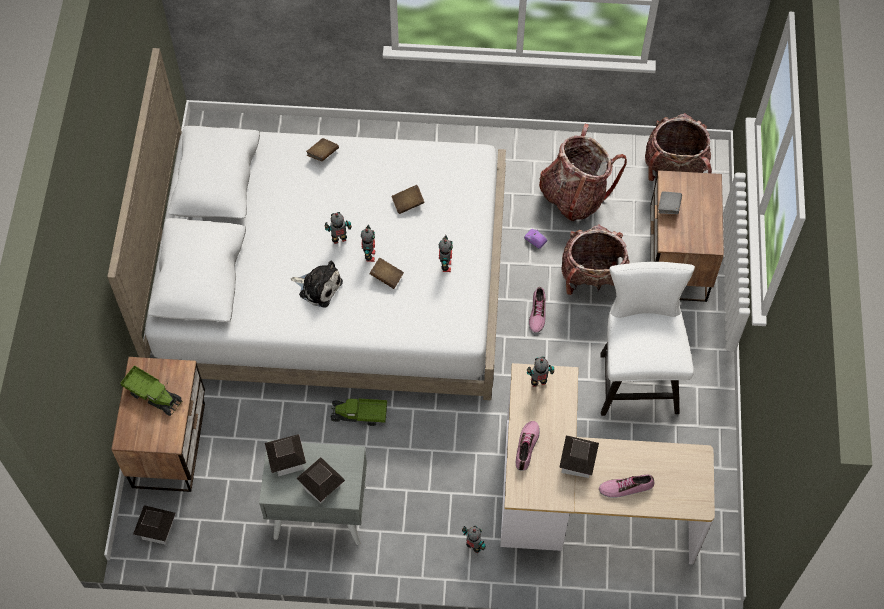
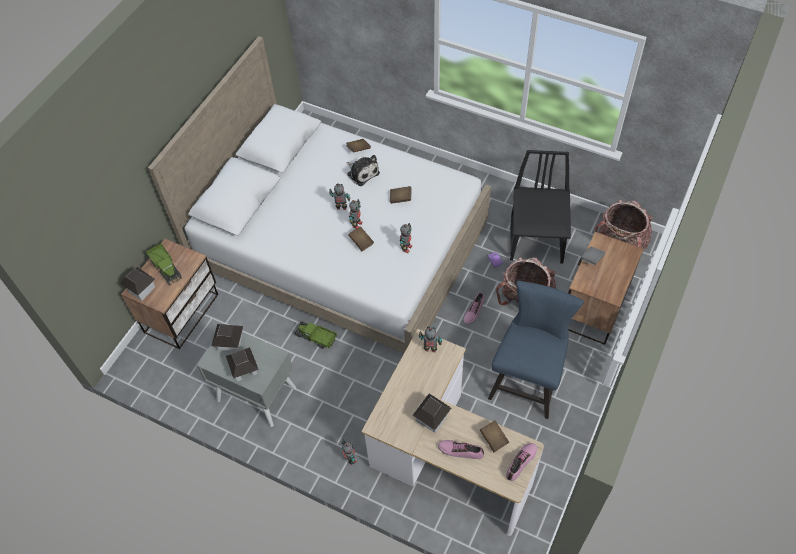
camera: 25 degrees right, 5 degrees down
toy house [133,505,176,545] -> toy house moved to [120,267,156,301]
plush toy [291,260,343,308] -> plush toy moved to [347,155,380,186]
shoe [516,421,540,471] -> shoe moved to [506,443,537,481]
backpack [539,124,627,221] -> black chair [510,150,571,263]
white chair [600,262,695,416] -> blue chair [488,281,584,419]
none -> brown book [480,420,509,452]

